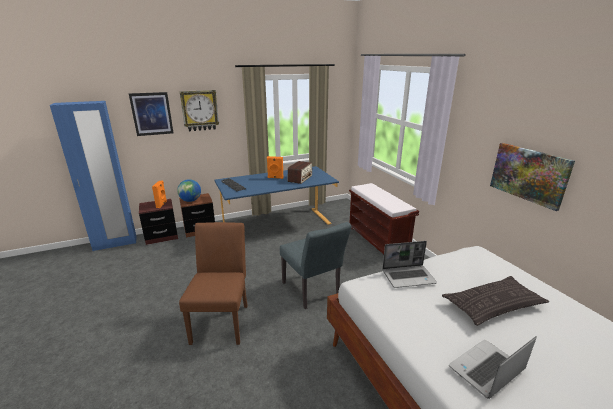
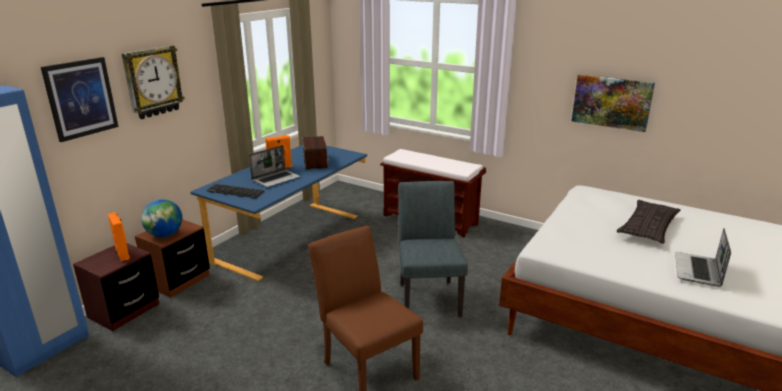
camera: 35 degrees left, 0 degrees up
grey chair [280,222,352,309] -> grey chair turned 120 degrees counterclockwise [398,181,468,317]
laptop [382,241,437,288] -> laptop moved to [249,145,300,187]

